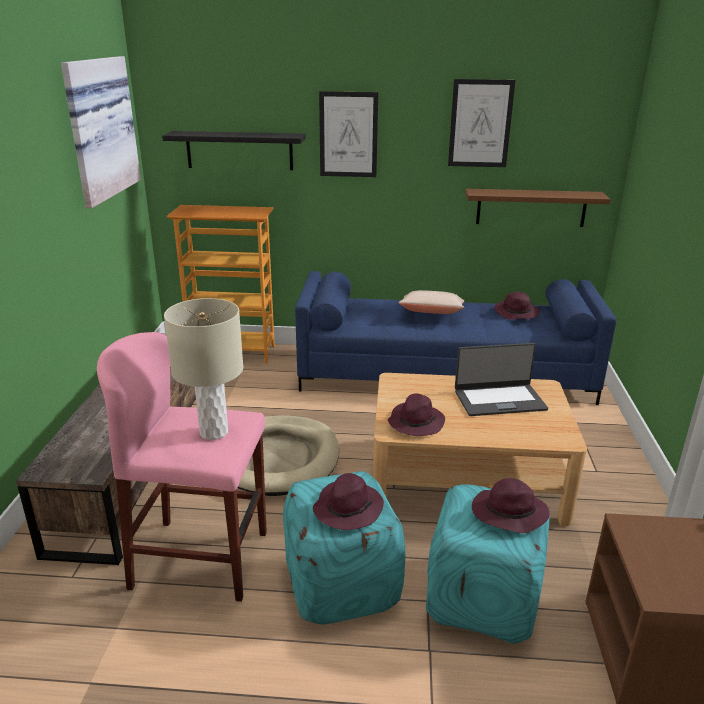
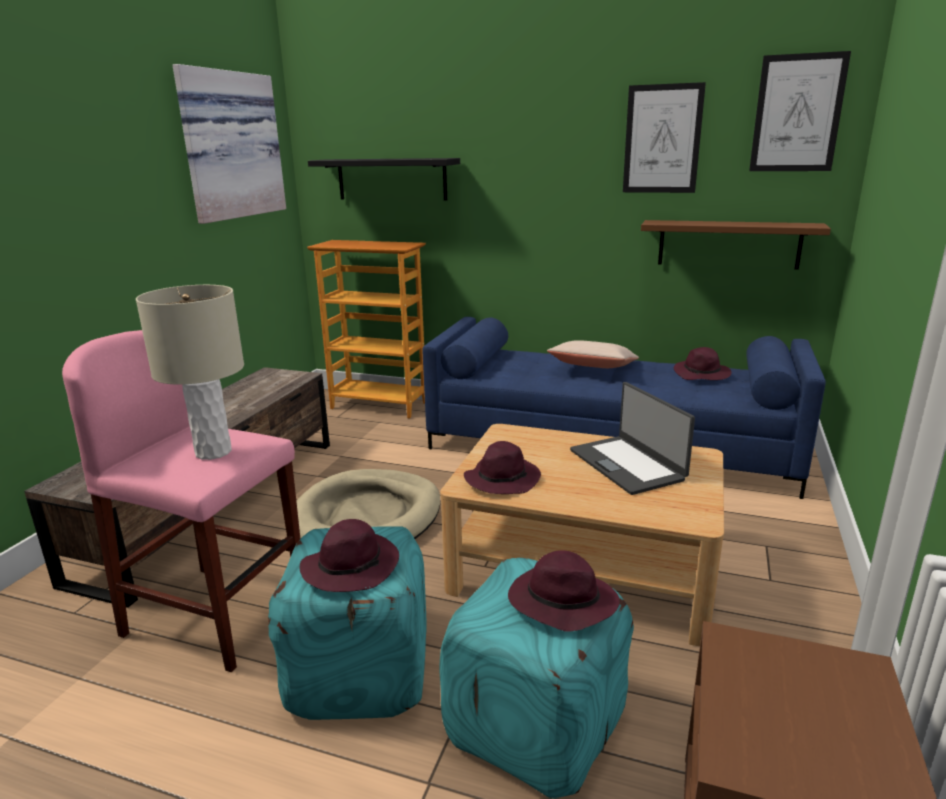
camera: 15 degrees right, 5 degrees down
picture [319,91,378,177] -> picture moved to [749,51,851,171]
laptop [455,343,548,416] -> laptop turned 60 degrees clockwise [570,382,695,495]

